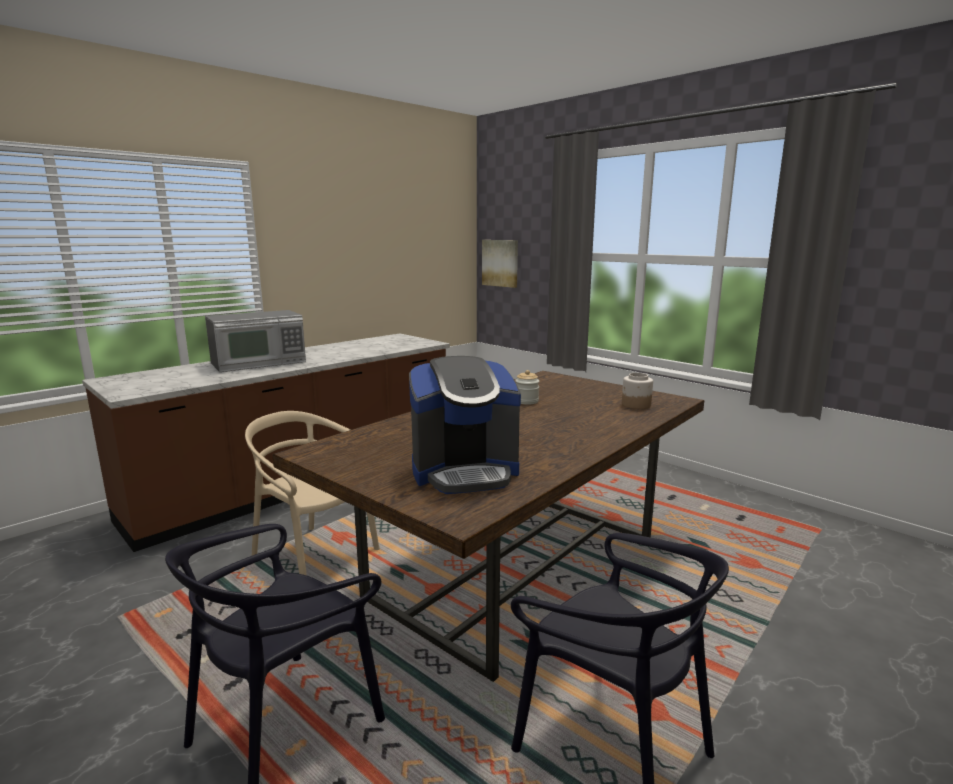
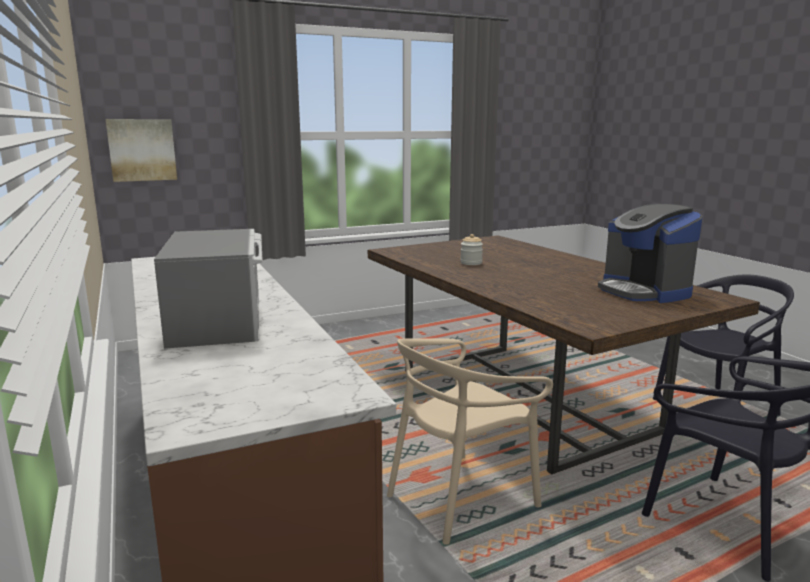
camera: 70 degrees left, 0 degrees up
coffee machine [409,356,521,494] -> coffee machine turned 150 degrees clockwise [598,204,702,303]
jar [622,373,653,409] -> none

